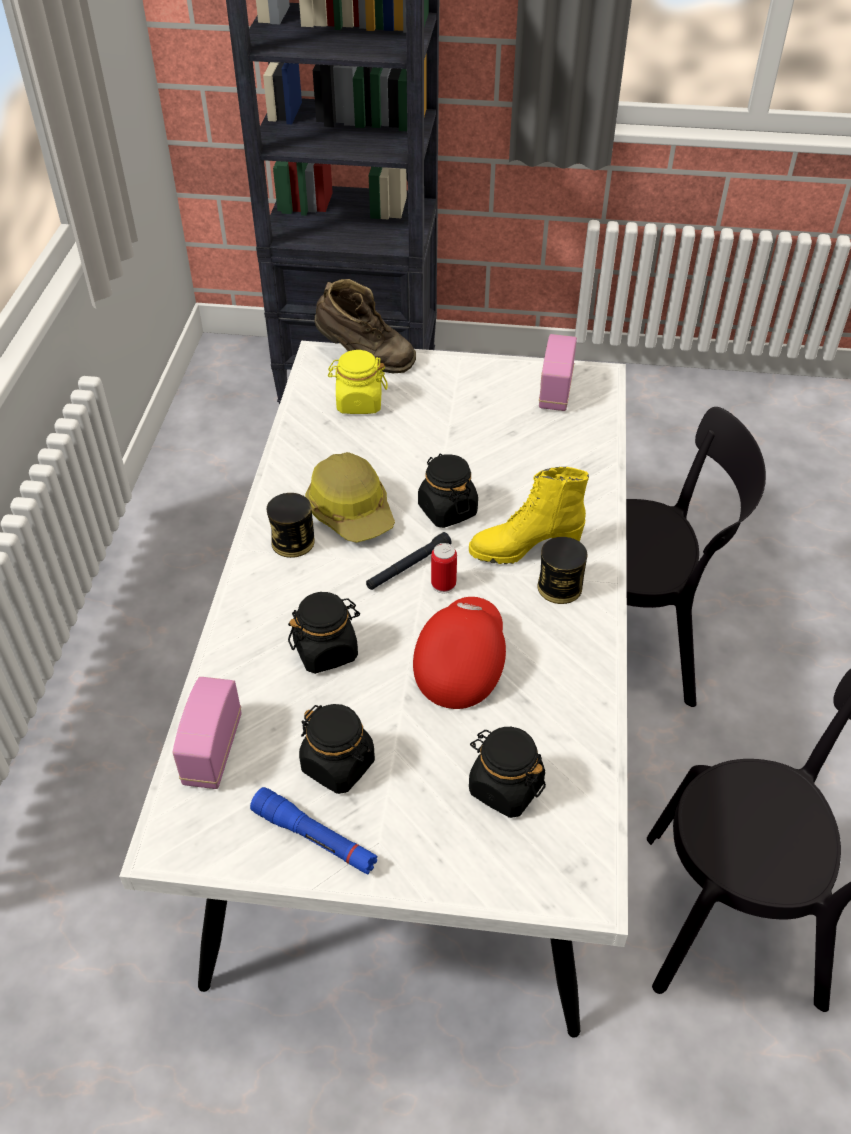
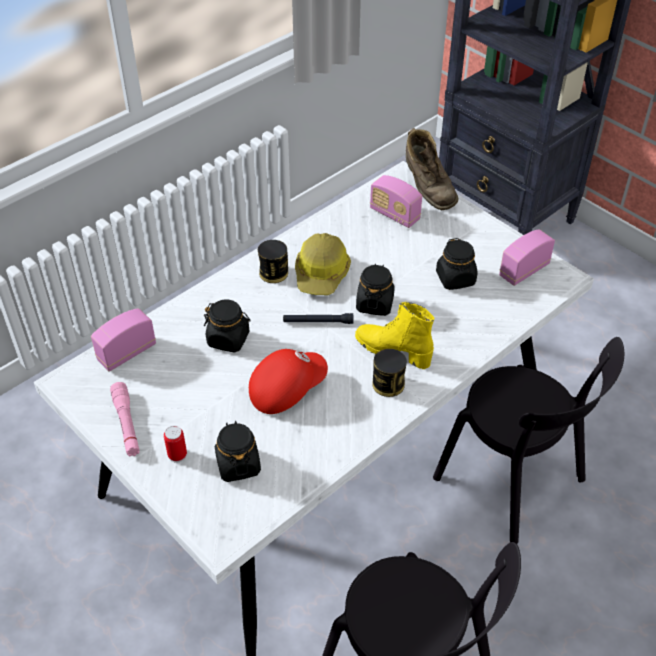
camera: 40 degrees right, 0 degrees up
blue flashlight [250,787,378,874] -> pink flashlight [110,382,140,456]
black jar [299,704,375,794] -> black jar moved to [436,238,477,290]
yellow jar [328,350,387,414] -> radio [370,175,422,228]
can [431,543,457,593] -> can moved to [164,426,187,463]

